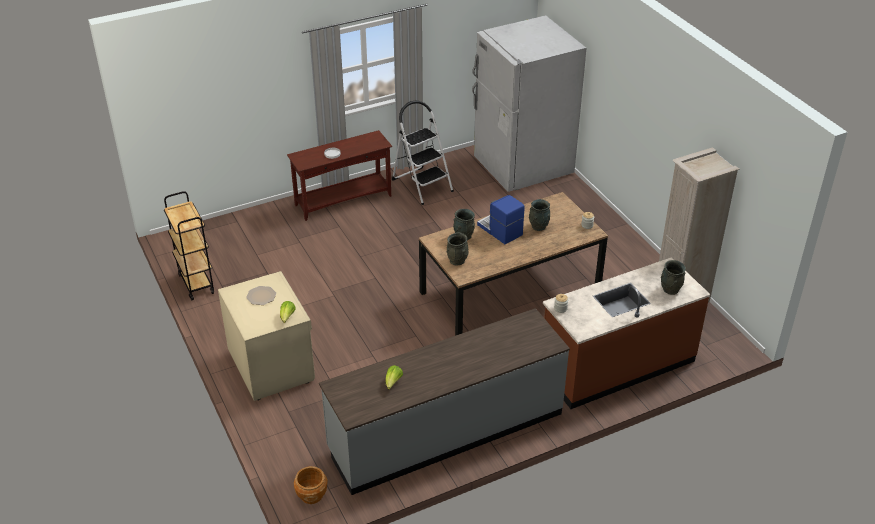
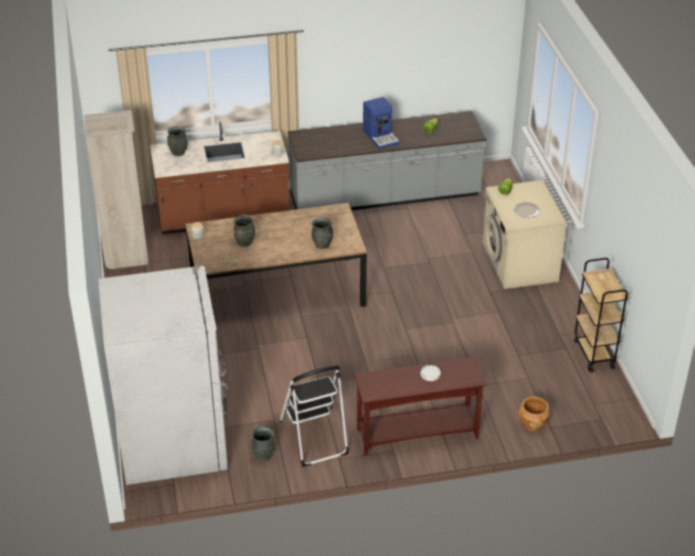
camera: 165 degrees left, 0 degrees up
brown planter [294,466,328,504] -> brown planter moved to [519,397,550,431]
grey vase [446,233,469,266] -> grey vase moved to [250,427,275,461]
coffee machine [477,195,525,244] -> coffee machine moved to [363,97,399,150]

